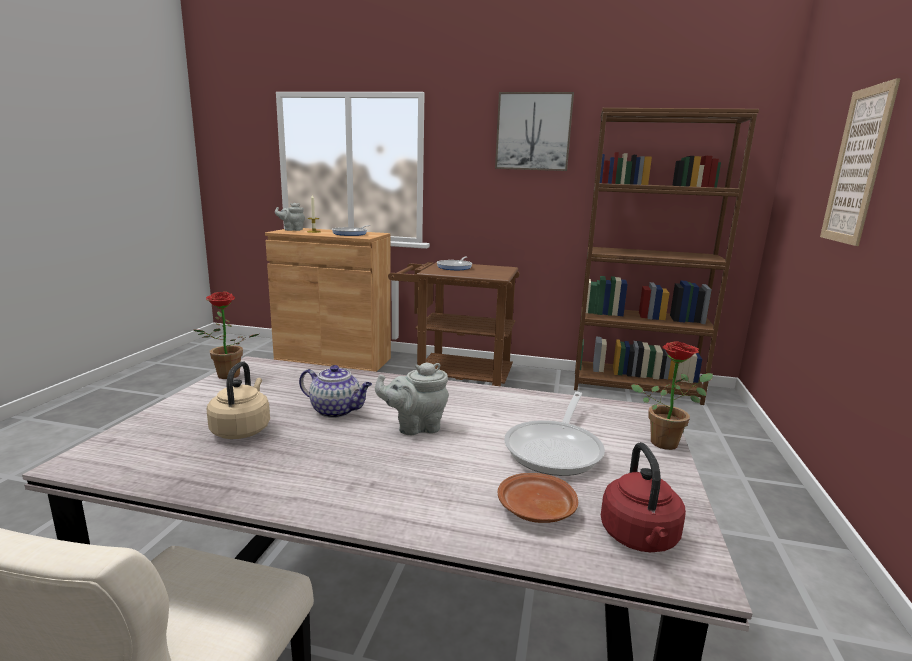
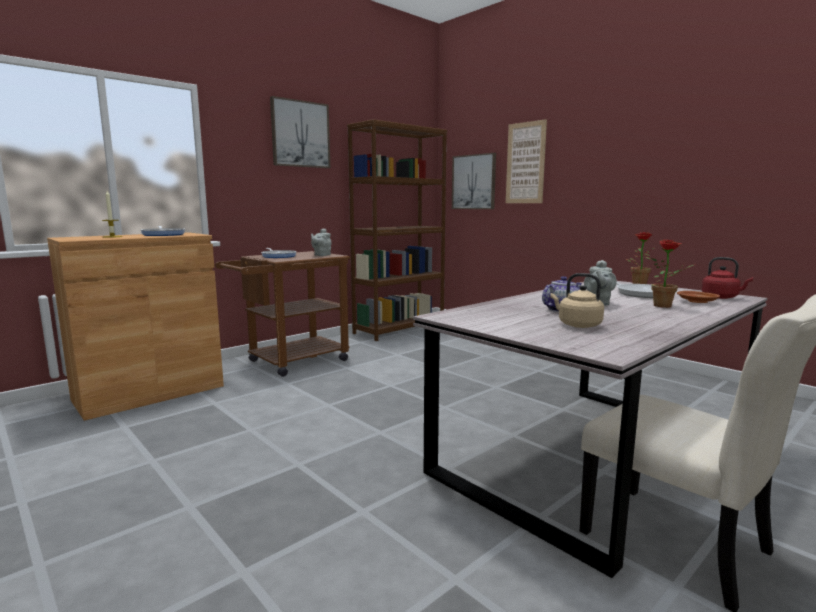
camera: 55 degrees left, 5 degrees down
potted plant [193,291,259,379] -> potted plant moved to [651,239,694,308]
grey teapot [275,203,305,231] -> grey teapot moved to [311,228,331,256]
none -> picture [452,153,496,209]

